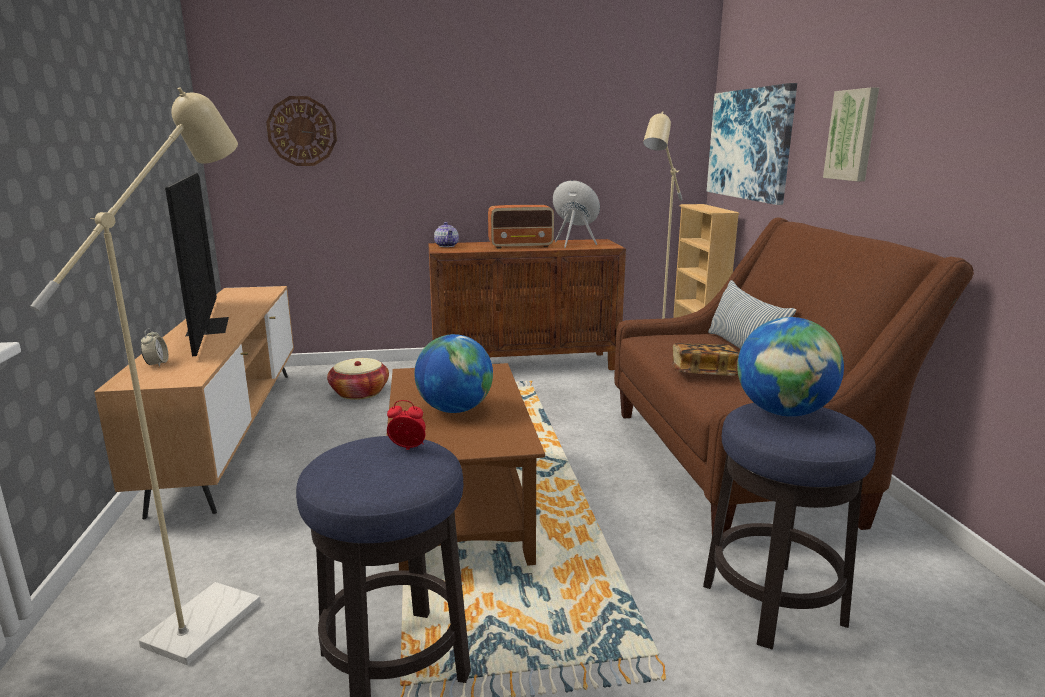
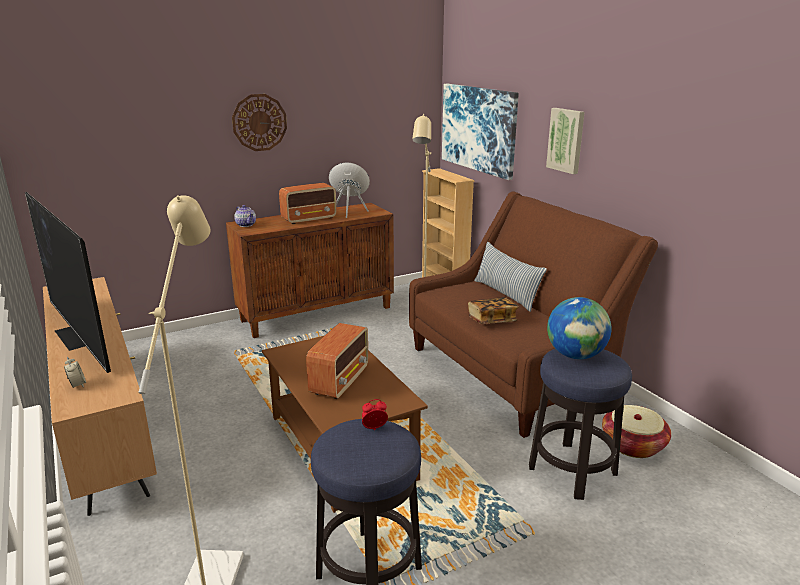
camera: 20 degrees left, 5 degrees up
wall clock [266,96,337,166] -> wall clock moved to [232,94,287,151]
basket [327,358,389,400] -> basket moved to [602,405,671,458]
globe [414,334,493,413] -> radio [306,323,368,399]

